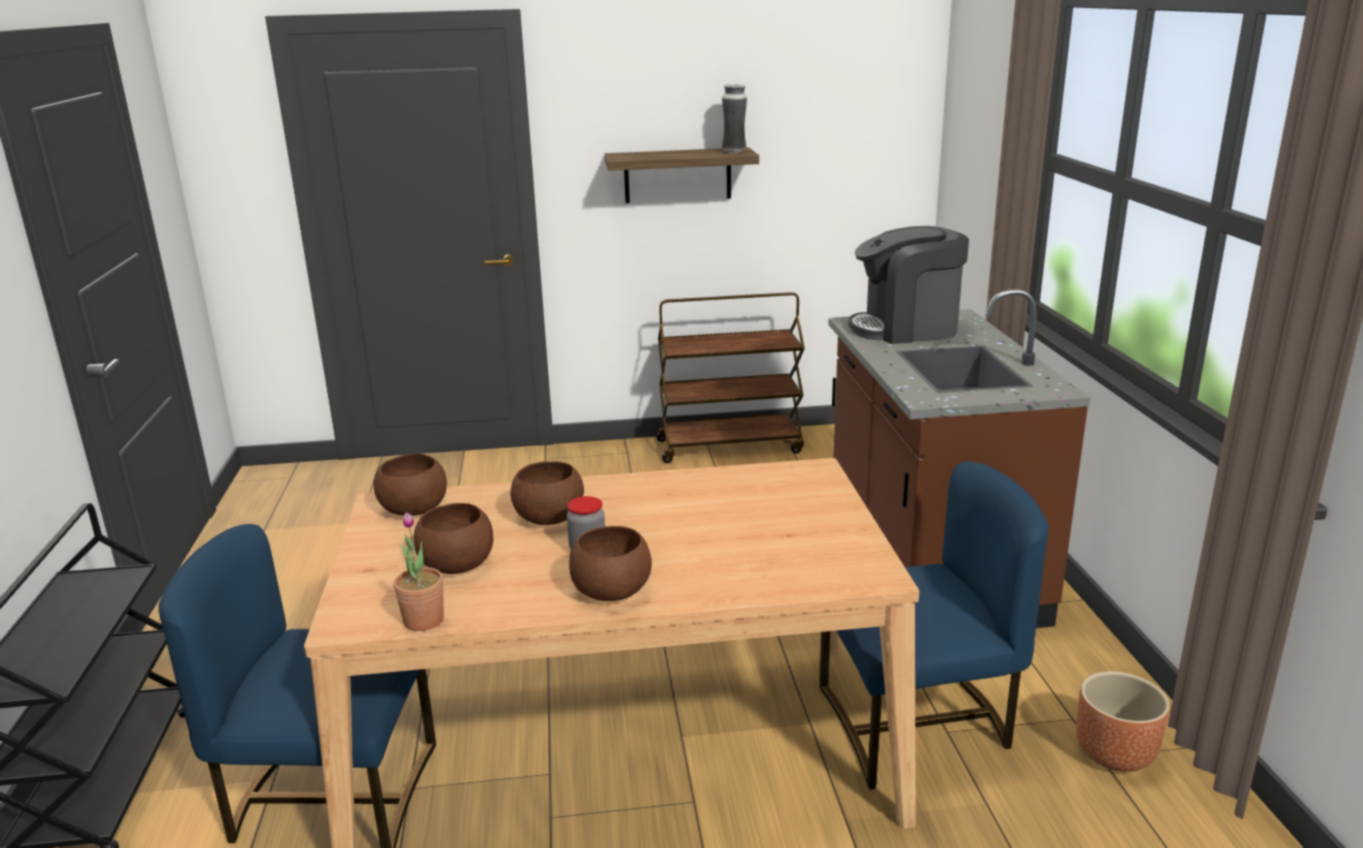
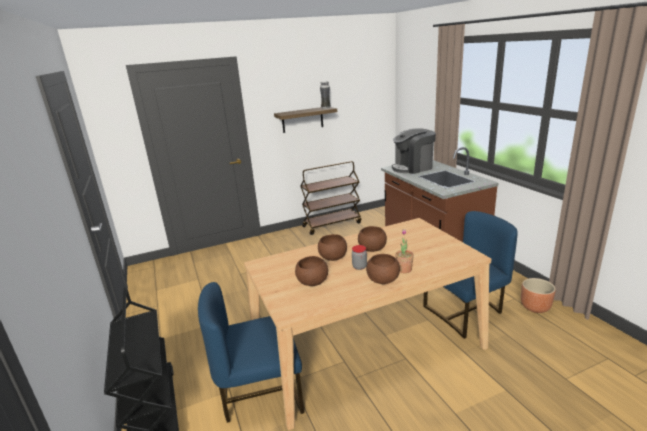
camera: 15 degrees left, 0 degrees up
brown bowl [373,453,447,516] -> brown bowl moved to [358,226,387,252]
potted plant [394,513,444,631] -> potted plant moved to [395,229,414,273]

